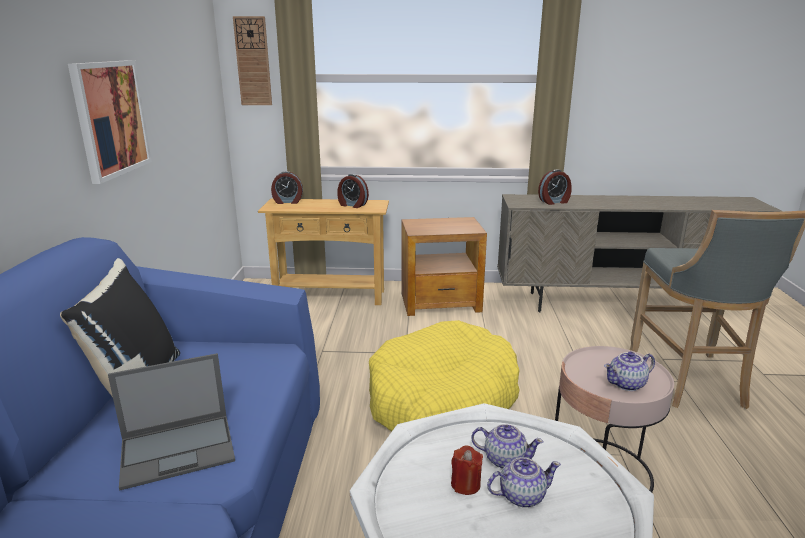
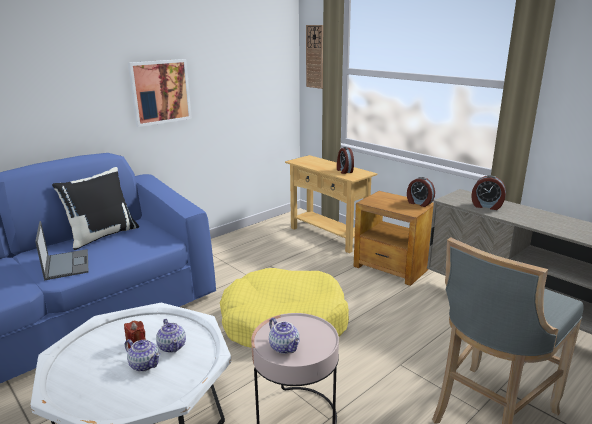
camera: 45 degrees right, 0 degrees up
laptop [108,353,235,490] -> laptop turned 135 degrees counterclockwise [35,221,89,280]
alarm clock [271,171,303,204] -> alarm clock moved to [407,177,435,207]
teapot [604,351,655,391] -> teapot turned 150 degrees counterclockwise [269,318,300,354]

